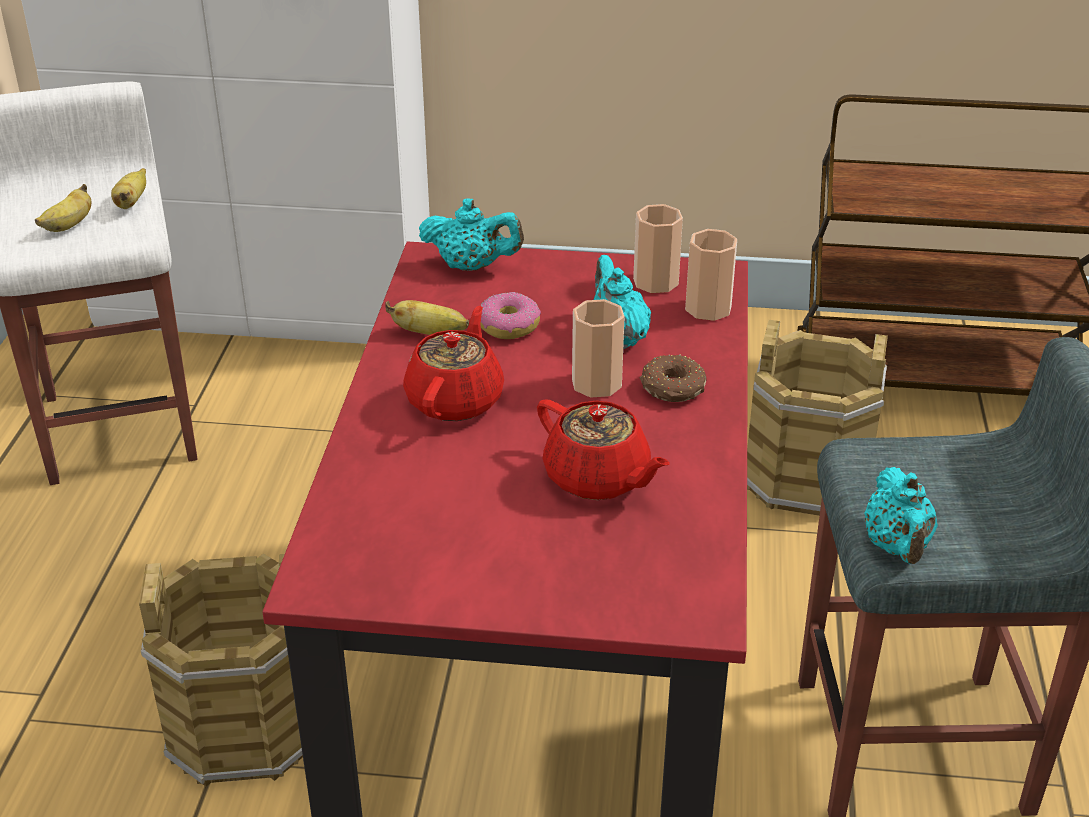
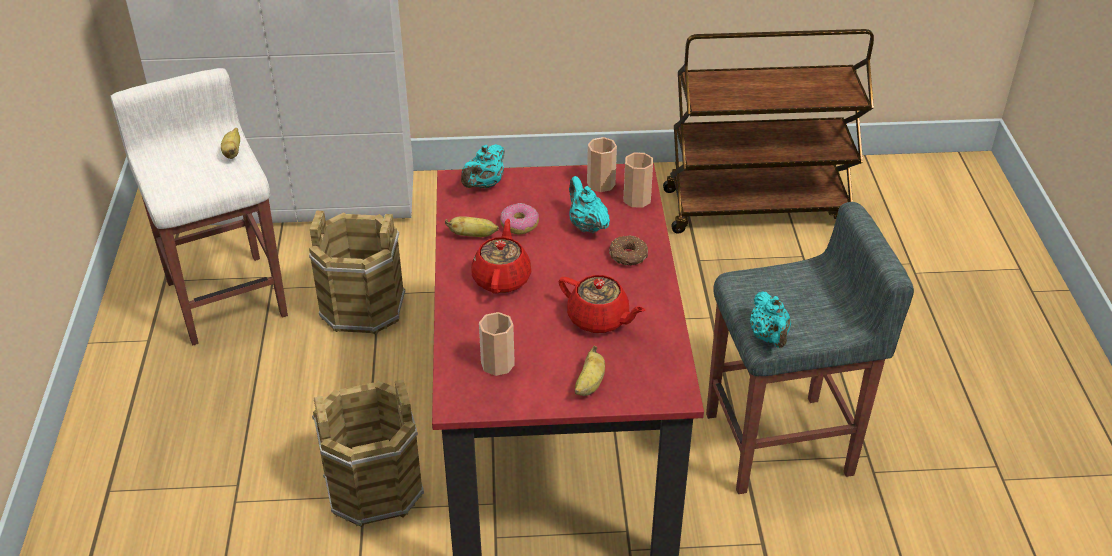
camera: 10 degrees left, 5 degrees up
banana [35,184,92,232] -> banana moved to [575,346,605,396]
turquoise teapot [419,198,524,271] -> turquoise teapot turned 120 degrees clockwise [461,144,505,188]
cup [572,299,625,398] -> cup moved to [479,312,515,376]
brown bucket [747,320,888,516] -> brown bucket moved to [309,211,405,334]

